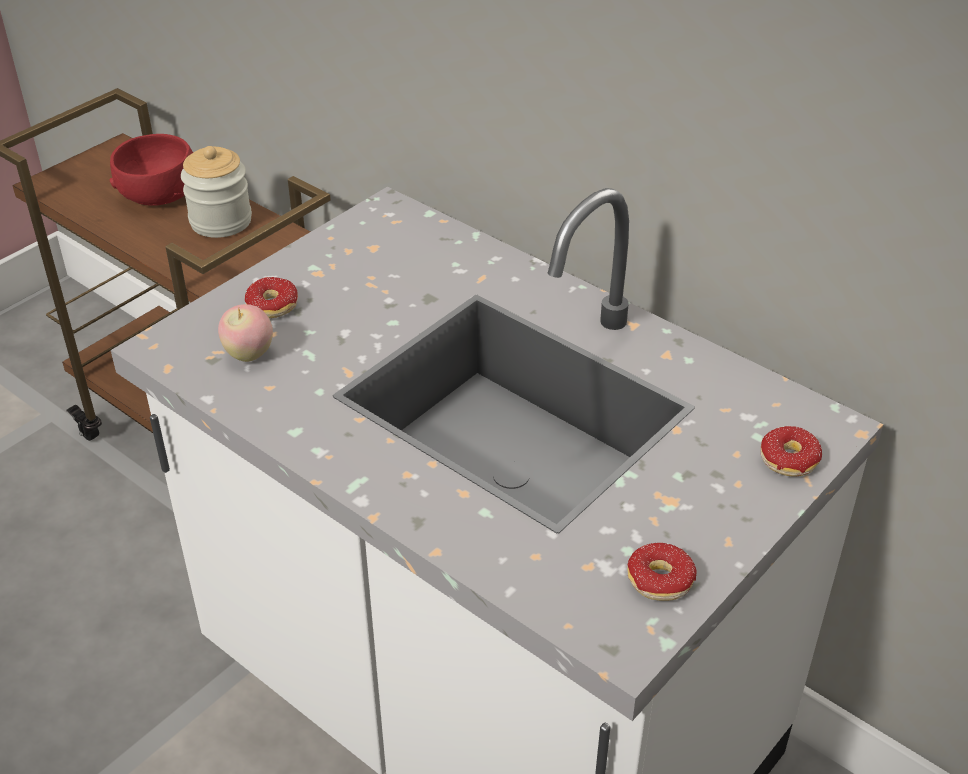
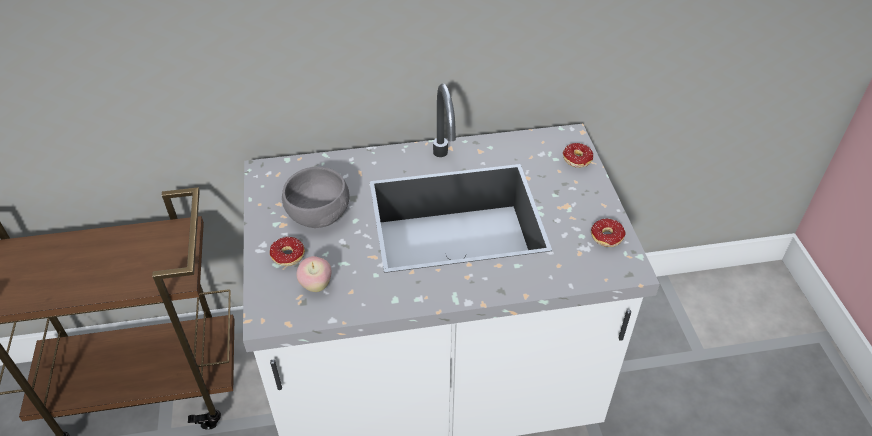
camera: 50 degrees left, 5 degrees up
red bowl [110,134,193,206] -> none
jar [181,146,252,238] -> none
none -> grey bowl [282,167,350,228]

